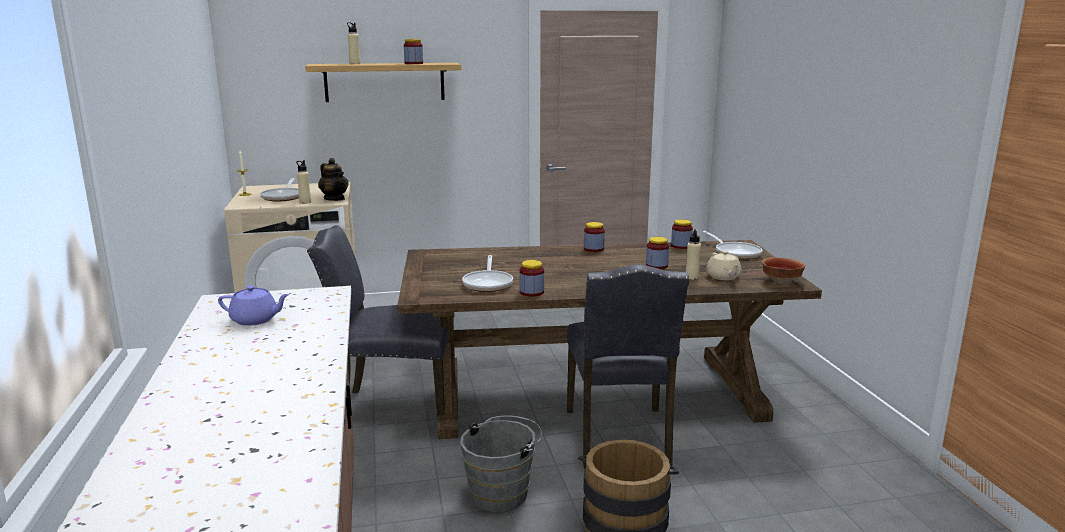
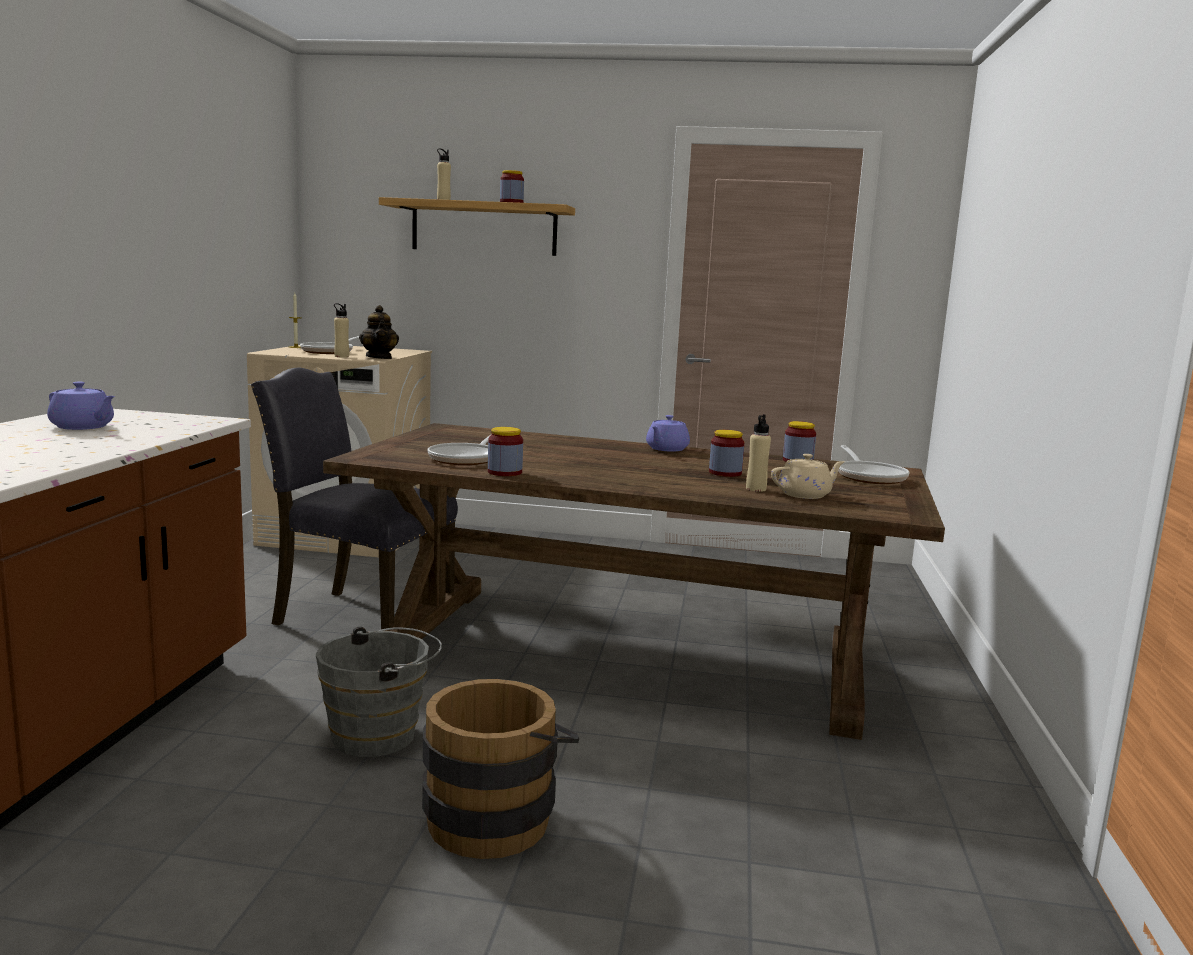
camera: 20 degrees right, 5 degrees down
grey chair [567,265,689,469] -> none
jar [584,222,605,252] -> purple teapot [646,415,690,452]
beige teapot [706,251,742,280] -> beige teapot turned 120 degrees counterclockwise [771,454,845,499]
bowl [762,257,806,284] -> none

